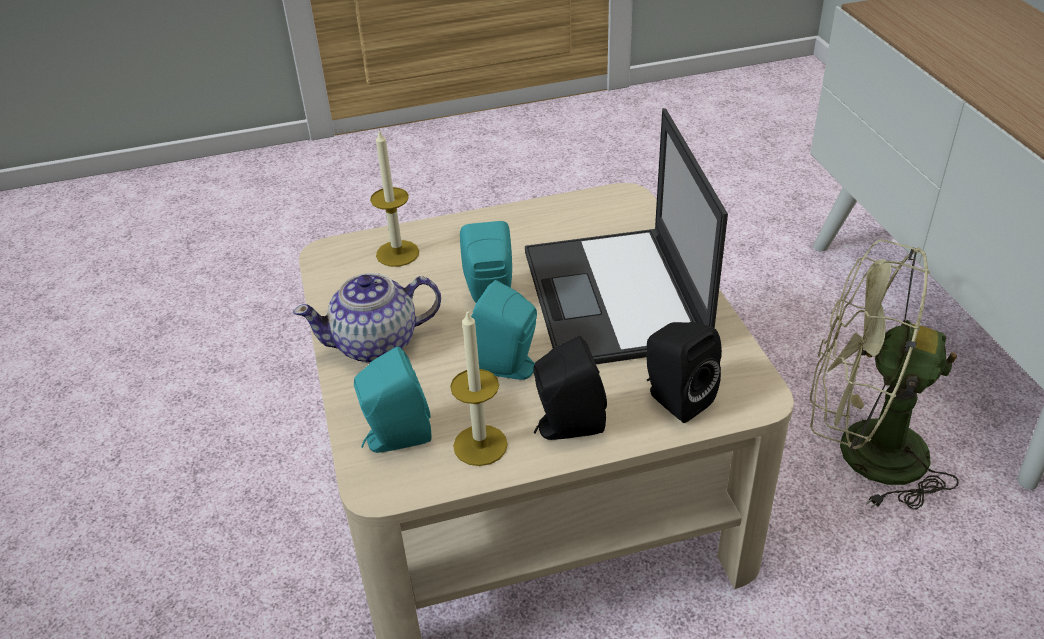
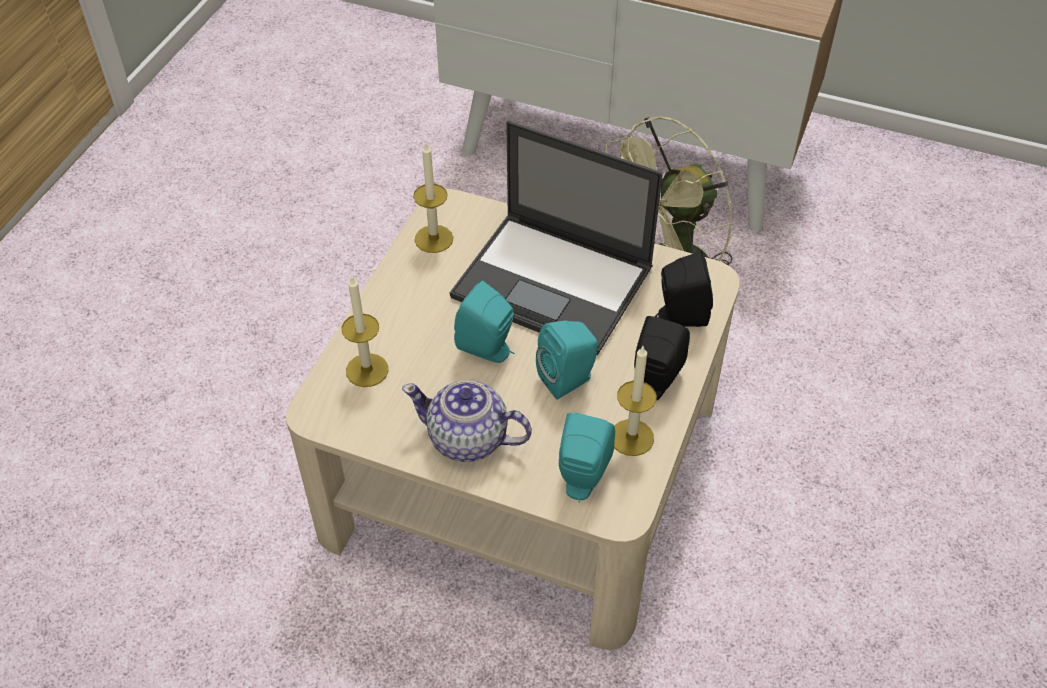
camera: 55 degrees left, 10 degrees up
teapot [293,273,441,363] -> teapot turned 90 degrees clockwise [402,380,532,462]
none -> candle [413,143,453,253]

